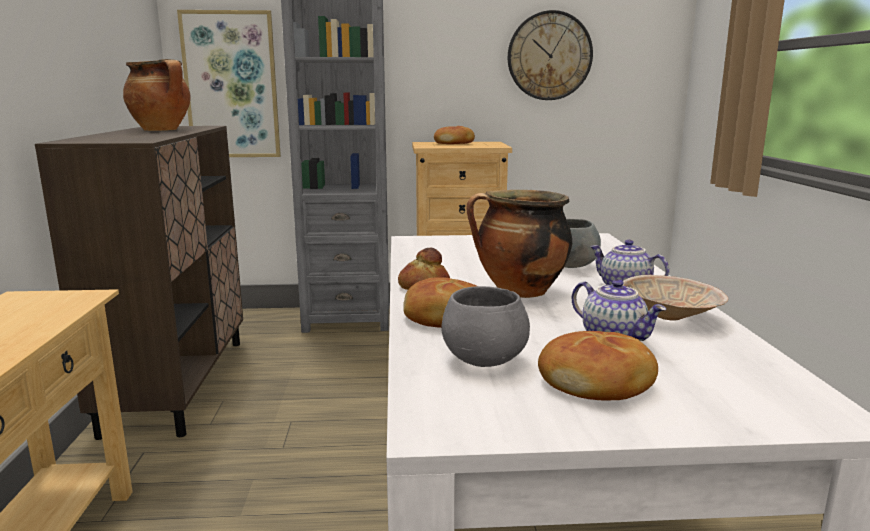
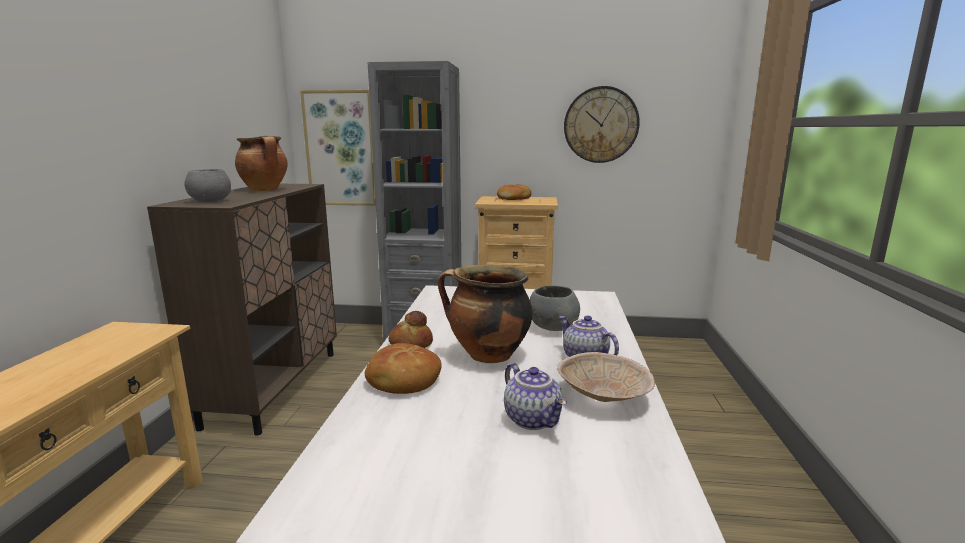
camera: 10 degrees right, 0 degrees up
grey bowl [441,286,530,367] -> grey bowl moved to [184,169,231,202]
bread [538,331,658,400] -> none

